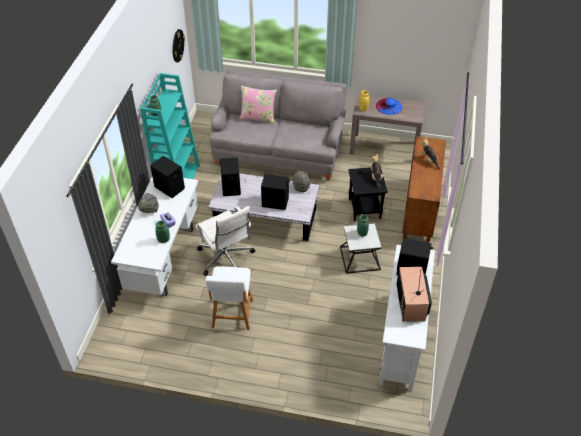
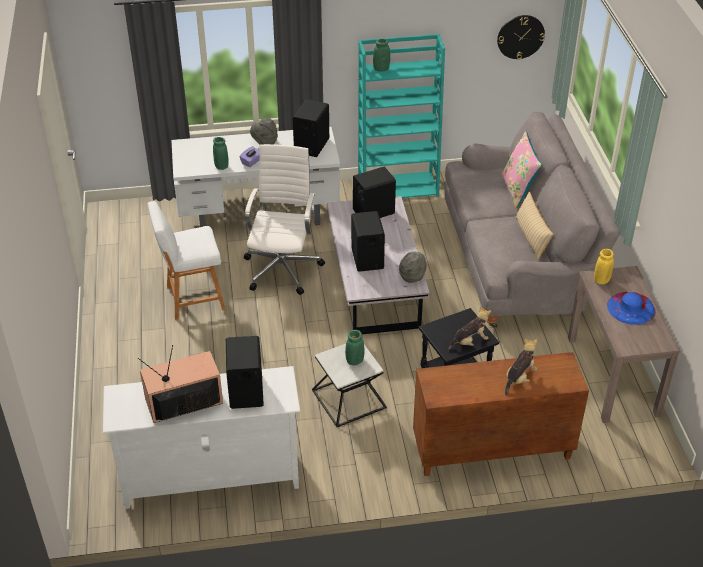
camera: 70 degrees right, 5 degrees down
white office chair [195,206,255,276] -> white office chair turned 150 degrees clockwise [244,144,325,295]
none -> beige pillow [515,192,553,260]

